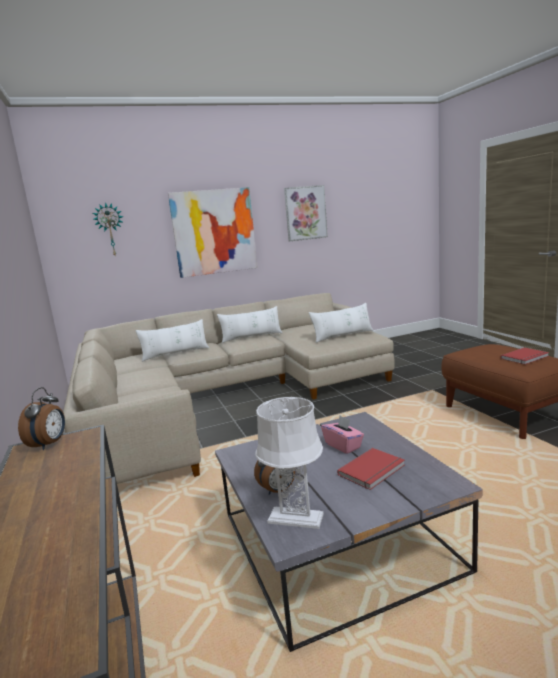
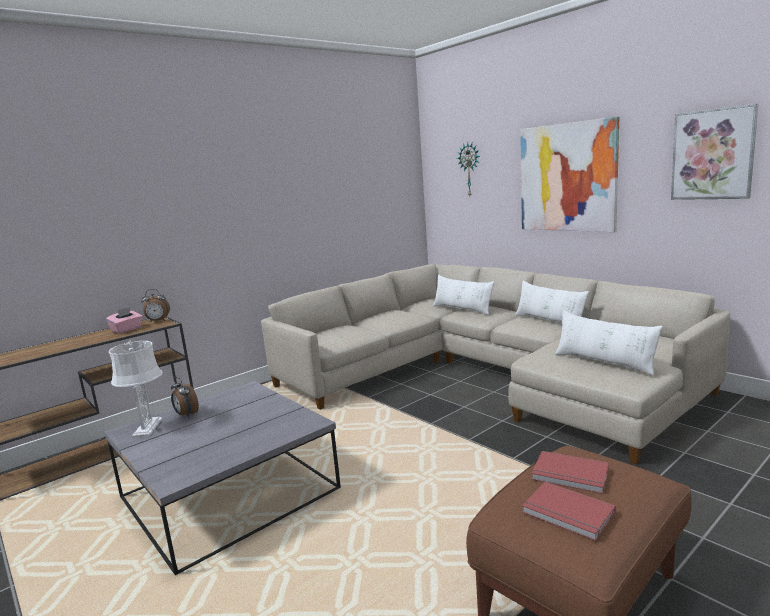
camera: 70 degrees right, 0 degrees up
pink tissue box [321,416,364,454] -> pink tissue box moved to [106,307,143,333]
red book [337,448,405,490] -> red book moved to [531,451,609,494]

